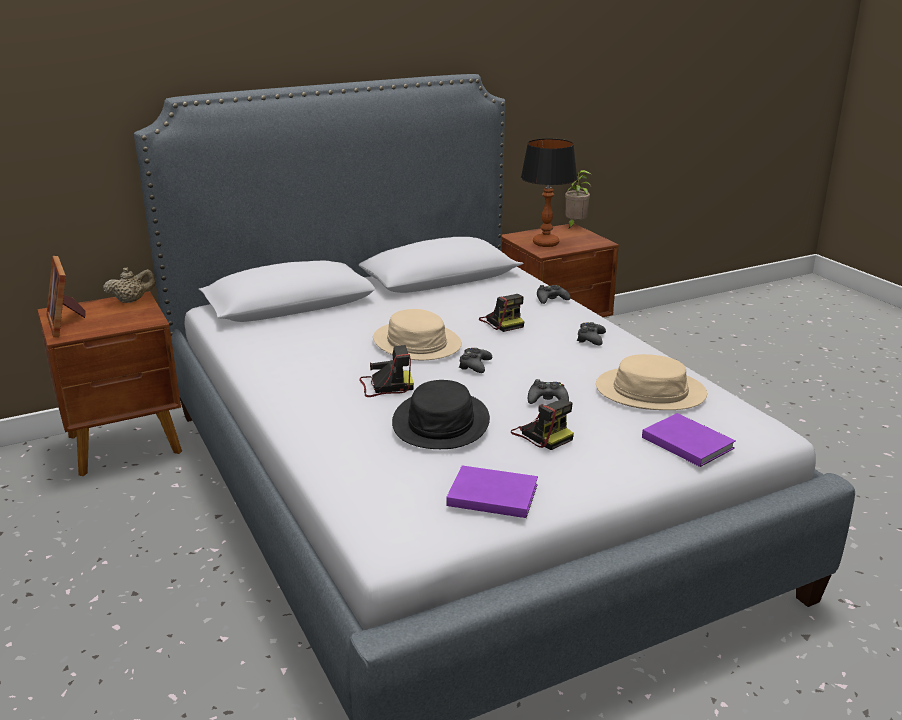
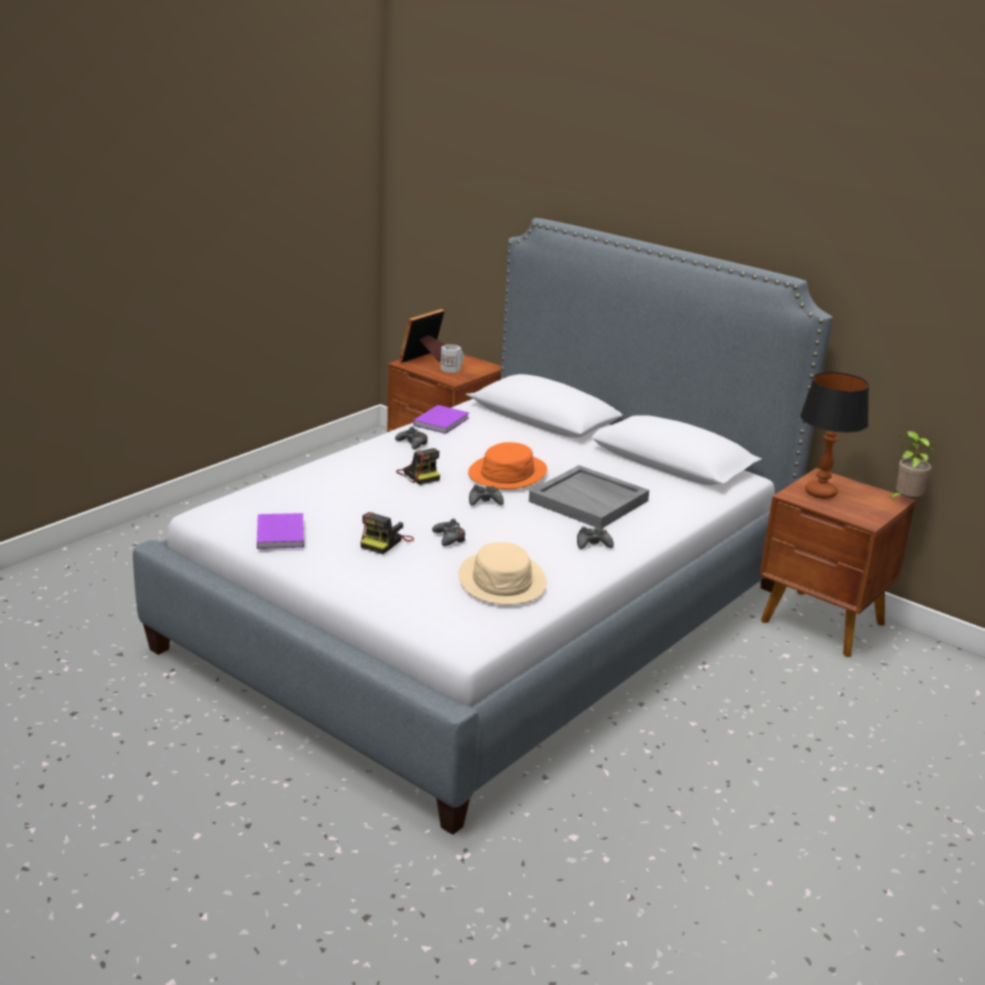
camera: 65 degrees right, 0 degrees up
beige teapot [103,267,156,303] -> none
beige hat [373,309,462,360] -> orange hat [468,442,547,489]
black hat [392,380,490,449] -> none
camera [479,294,524,332] -> grey tray [529,465,649,528]
black game controller [537,285,570,304] -> black game controller moved to [395,427,428,449]
purple book [642,413,736,467] -> purple book moved to [413,405,469,434]
none -> white mug [441,344,464,373]

